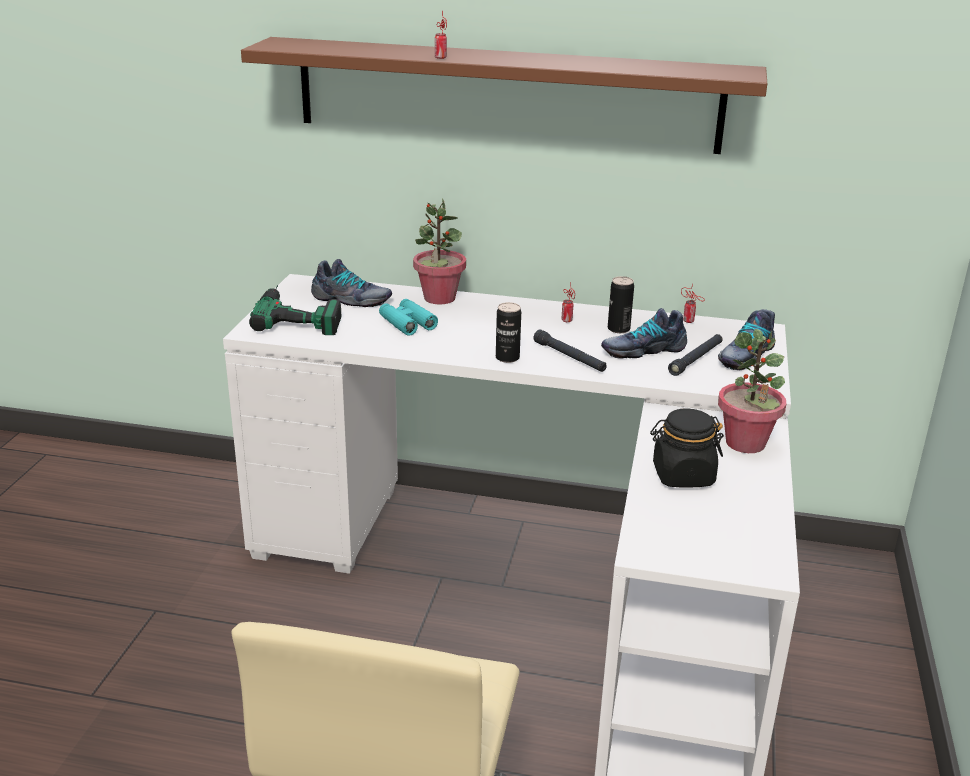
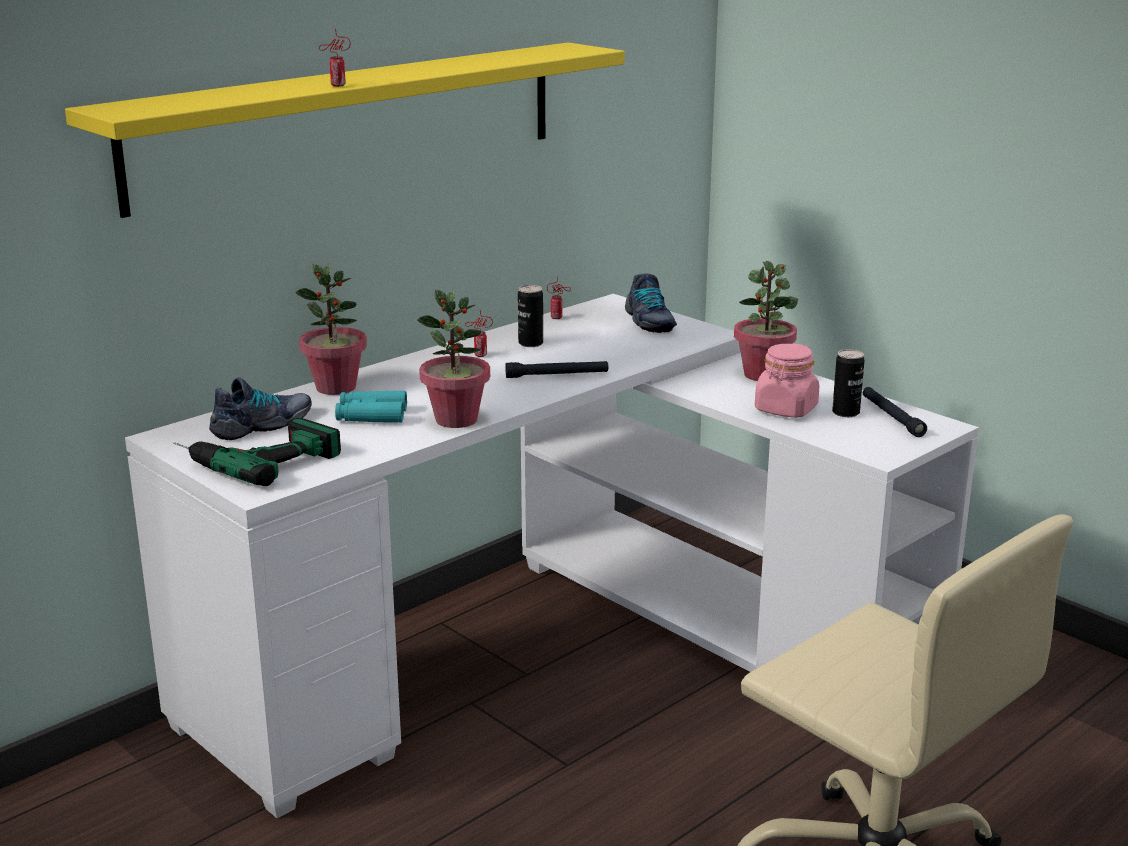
camera: 55 degrees left, 5 degrees down
brown shelf [241,37,767,154] -> yellow shelf [65,43,625,218]
can [496,302,521,363] -> can moved to [832,349,865,417]
shoe [601,308,687,359] -> none
black jar [650,409,724,487] -> pink jar [755,343,819,418]
black flashlight [668,334,723,376] -> black flashlight moved to [863,387,927,437]
none -> potted plant [417,290,490,428]

